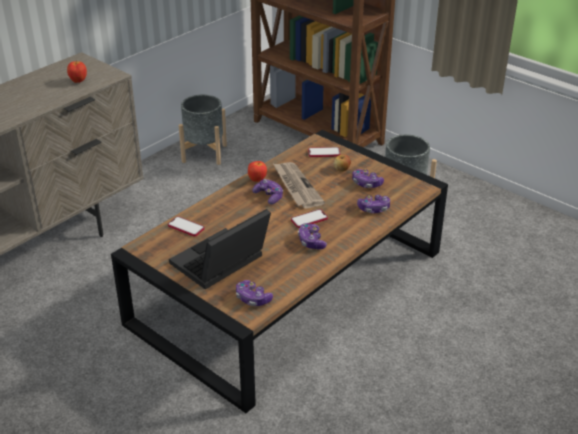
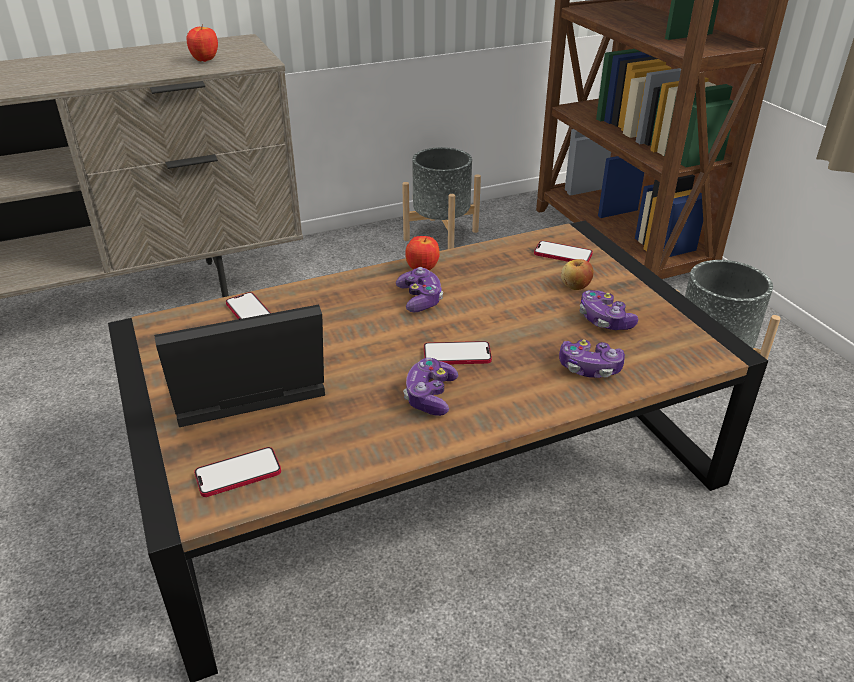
camera: 25 degrees right, 0 degrees up
game controller [236,280,273,306] -> phone [194,447,281,497]
newspaper [273,162,325,209] -> none

